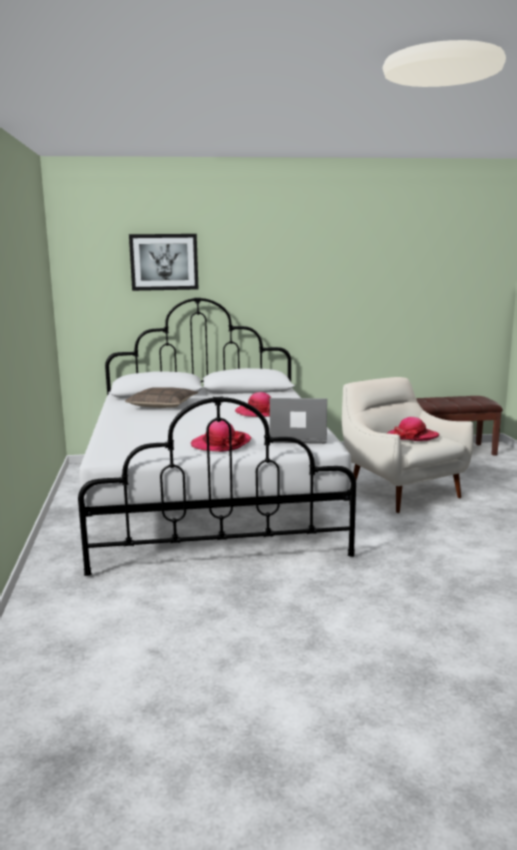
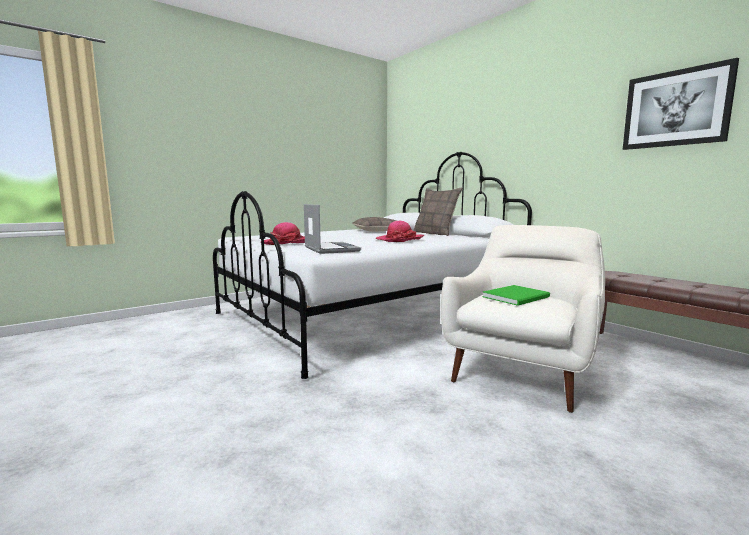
camera: 60 degrees right, 5 degrees down
picture [129,234,199,291] -> picture moved to [623,58,739,150]
hat [387,417,439,441] -> green book [482,285,550,306]
none -> pillow [413,188,462,236]

